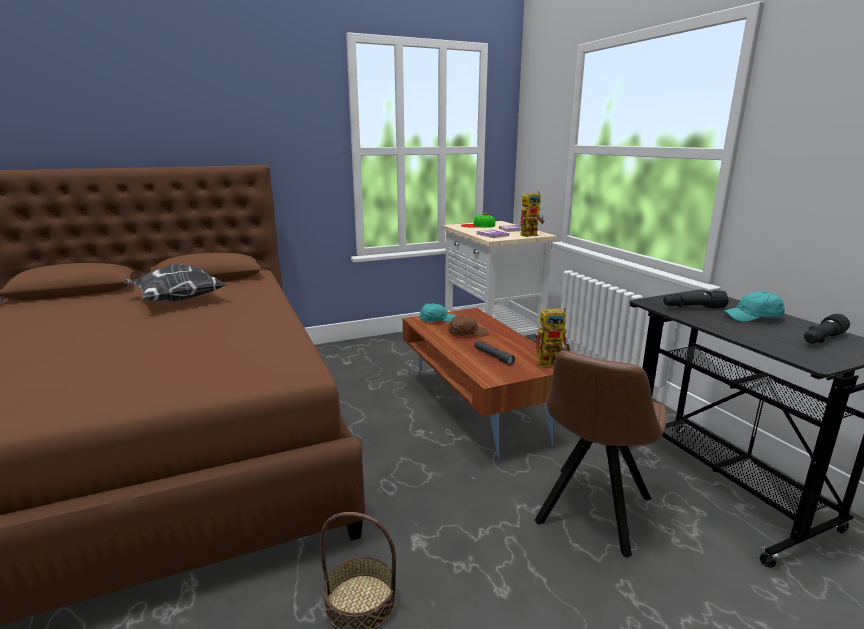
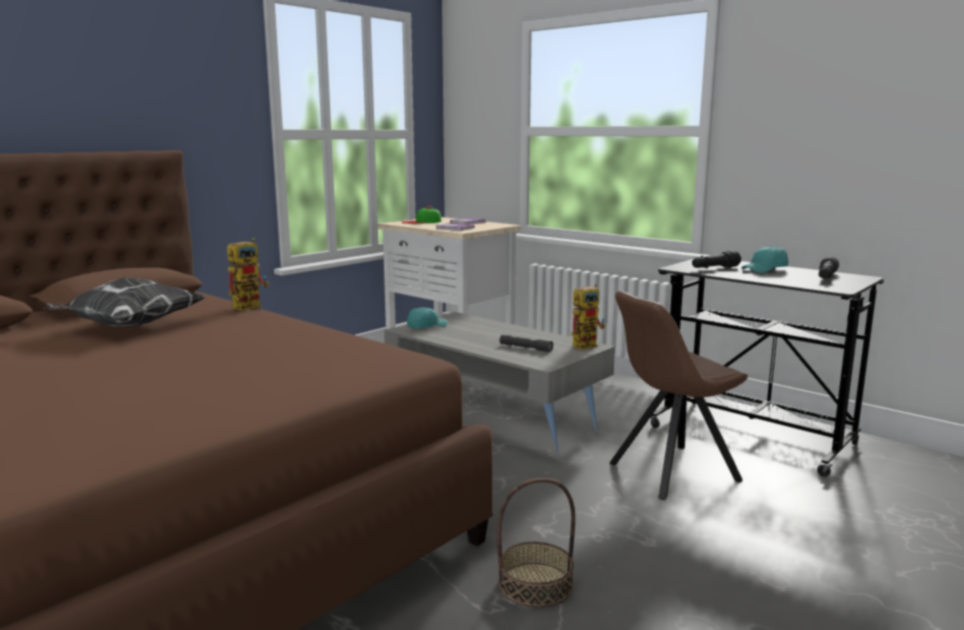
camera: 25 degrees left, 5 degrees down
brown coffee table [402,308,554,461] -> grey coffee table [384,312,615,454]
brown cap [448,316,488,337] -> none
toy robot [519,191,545,237] -> toy robot moved to [227,238,269,311]
brown chair [535,351,667,557] -> brown chair turned 60 degrees clockwise [609,291,748,500]

